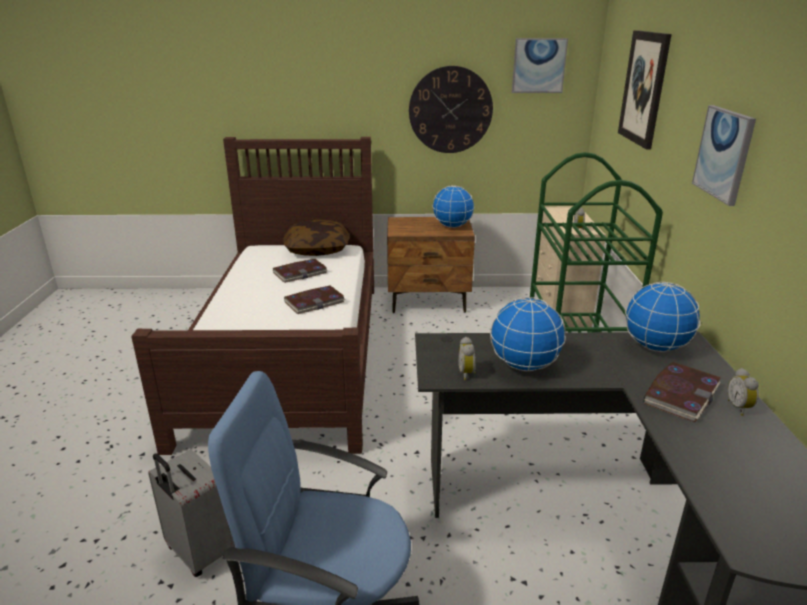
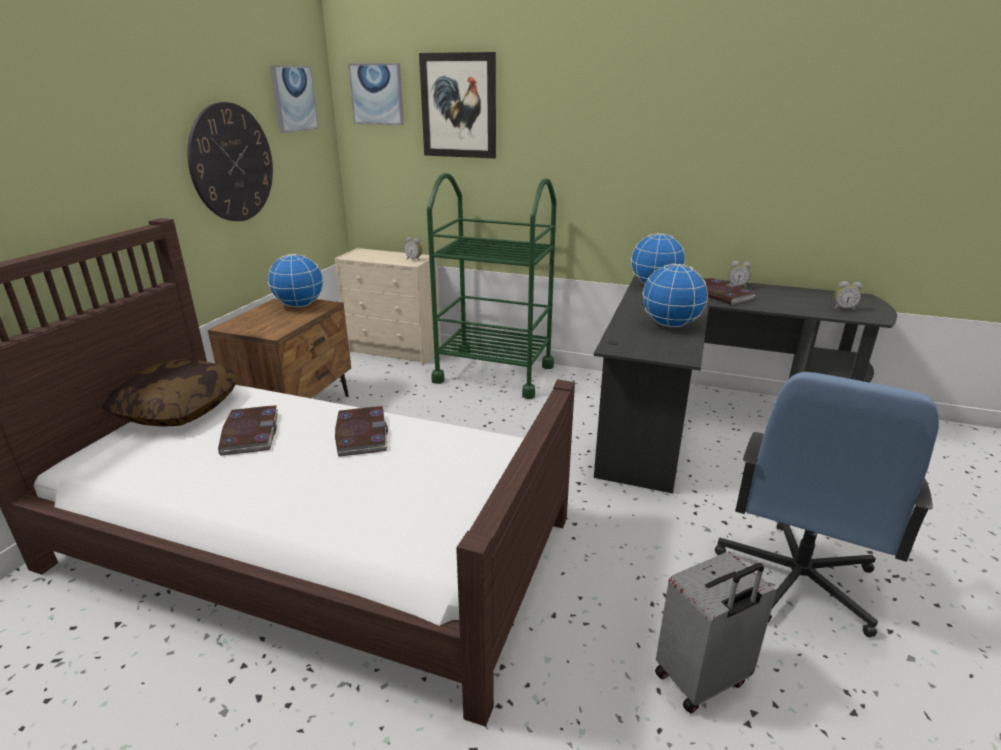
camera: 70 degrees left, 0 degrees up
alarm clock [458,337,476,380] -> alarm clock moved to [834,281,862,311]
picture [692,105,756,206] -> picture moved to [348,63,404,125]

